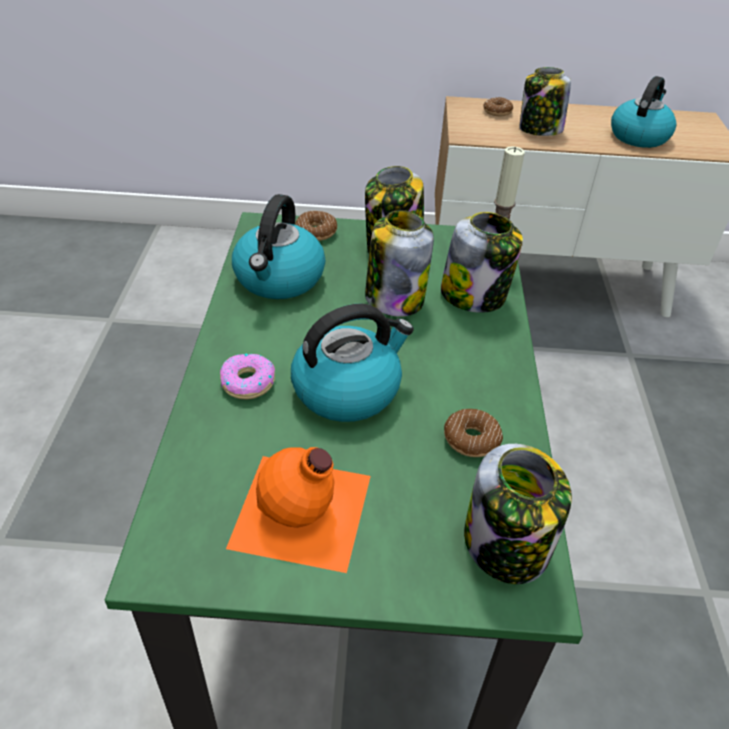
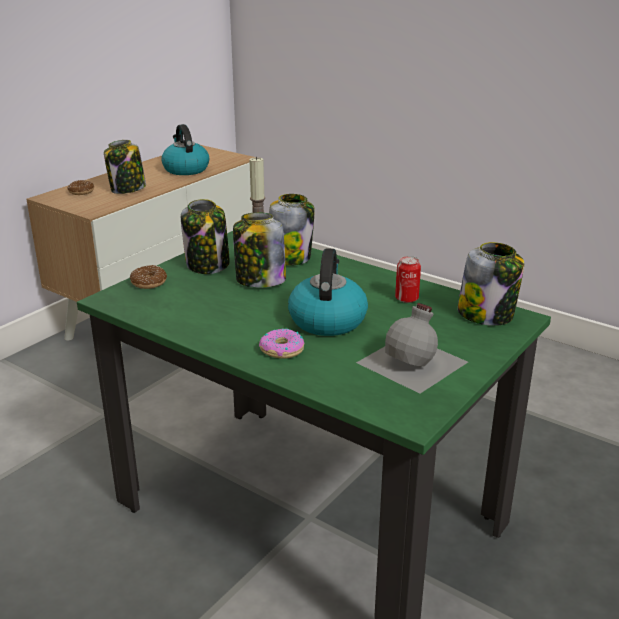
camera: 55 degrees left, 15 degrees down
orange bottle [226,447,371,573] -> grey bottle [356,303,468,394]
kettle [232,194,325,299] -> none
donut [444,409,503,457] -> can [395,256,421,303]

